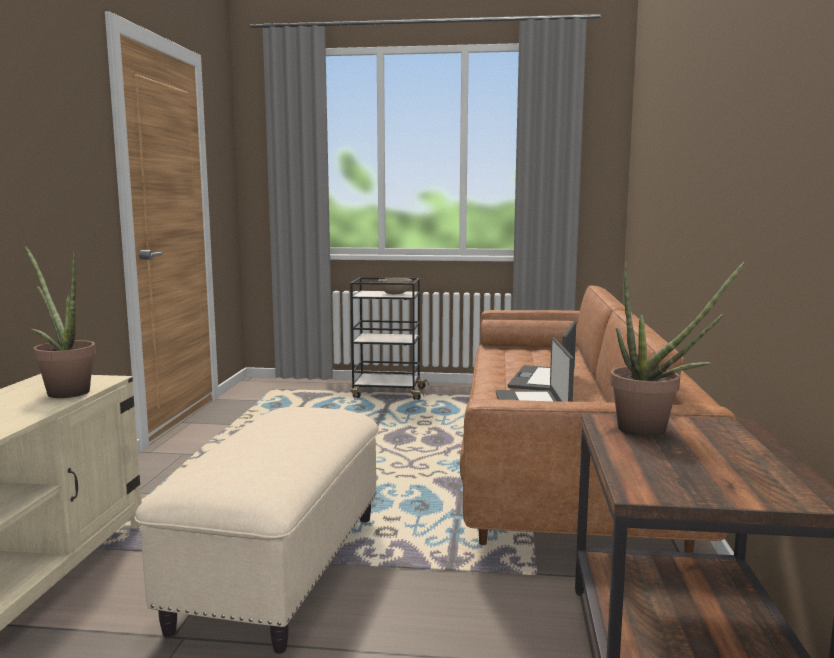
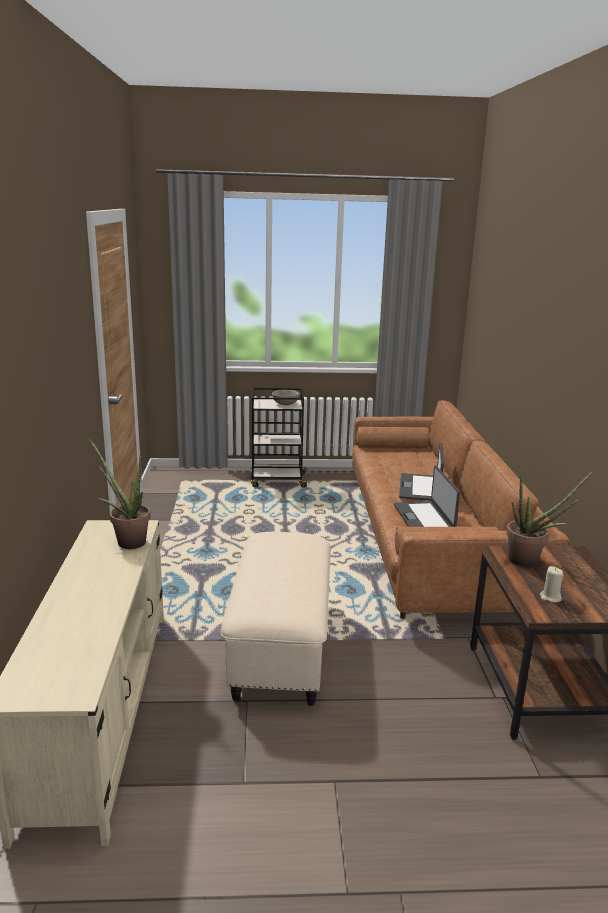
camera: 10 degrees left, 10 degrees up
none -> beige candle [540,566,563,603]

